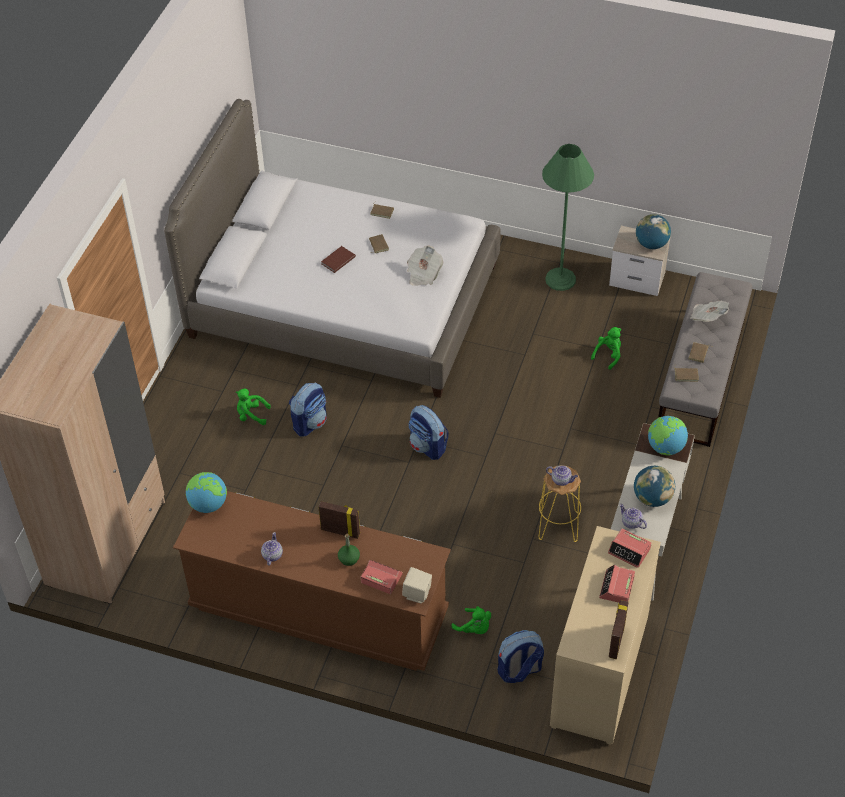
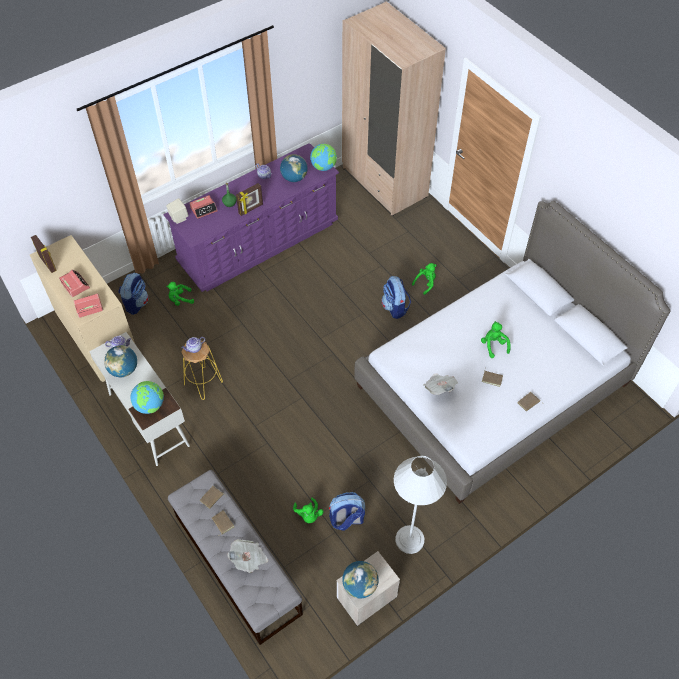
camera: 125 degrees right, 5 degrees up
brown dresser [173,491,451,671] -> purple dresser [163,143,339,292]
brown book [321,246,356,273] -> green plush toy [481,321,511,358]
backpack [409,405,449,460] -> backpack moved to [329,492,365,531]
green floor lamp [542,144,594,291] -> white floor lamp [394,456,447,554]
none -> globe [280,154,308,182]

